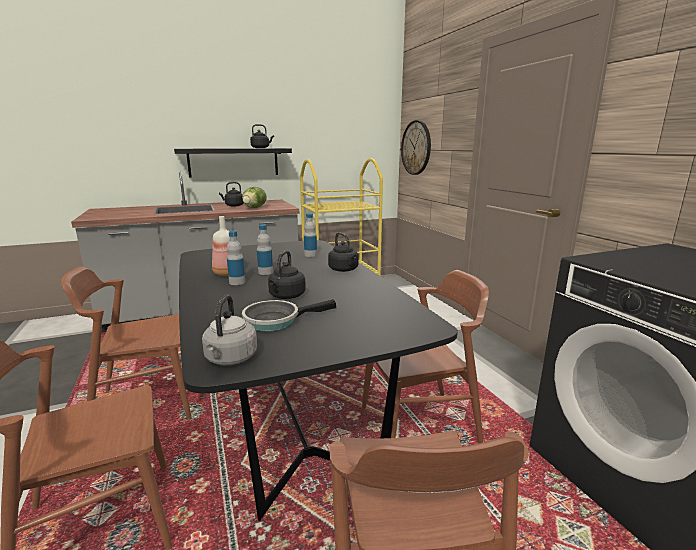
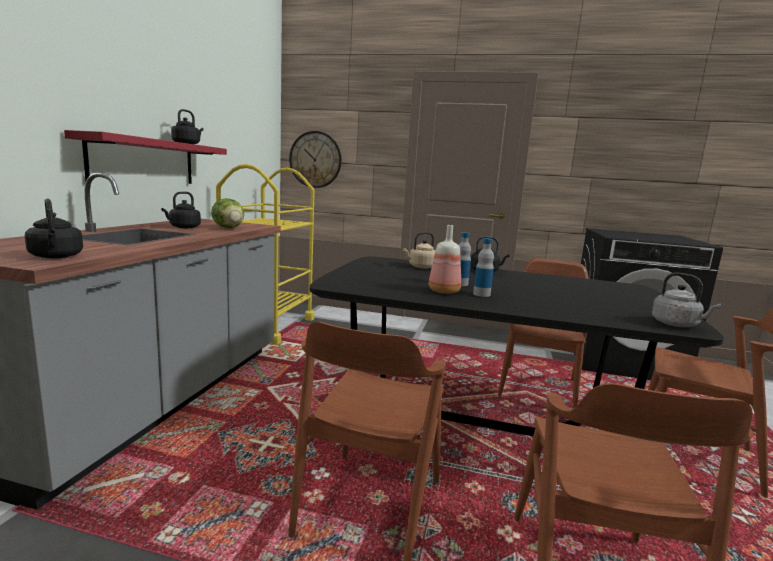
camera: 55 degrees left, 5 degrees down
black shelf [174,148,292,177] -> red shelf [64,130,227,184]
frying pan [242,299,336,331] -> none
black kettle [268,250,306,299] -> black kettle moved to [25,199,83,258]
bottle [304,213,317,257] -> beige kettle [403,232,436,269]

